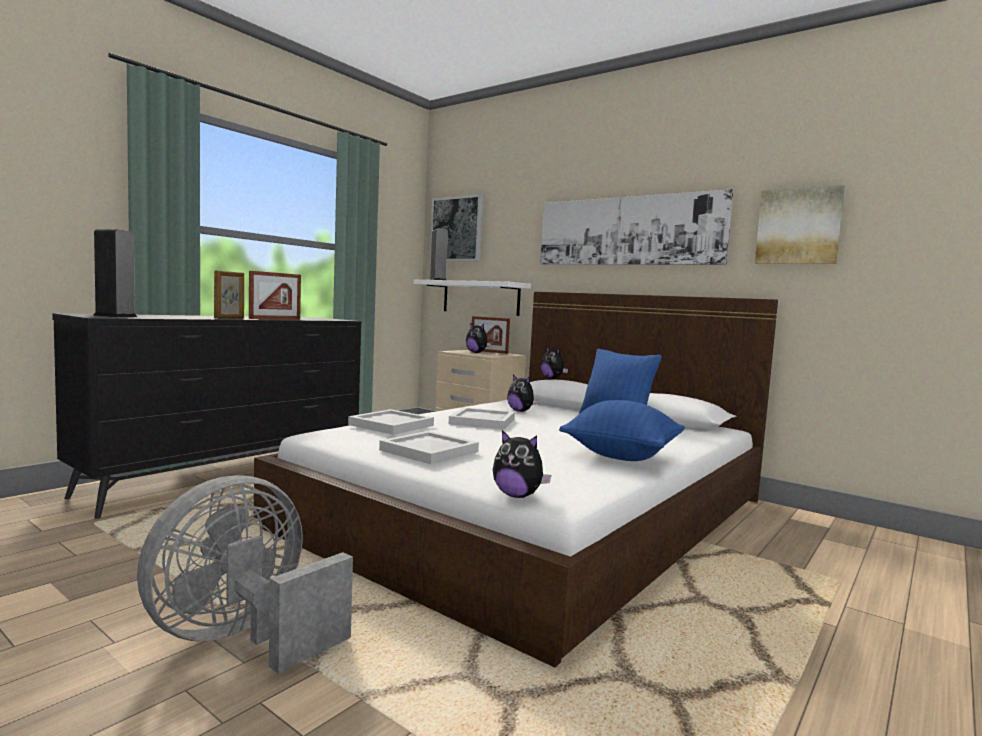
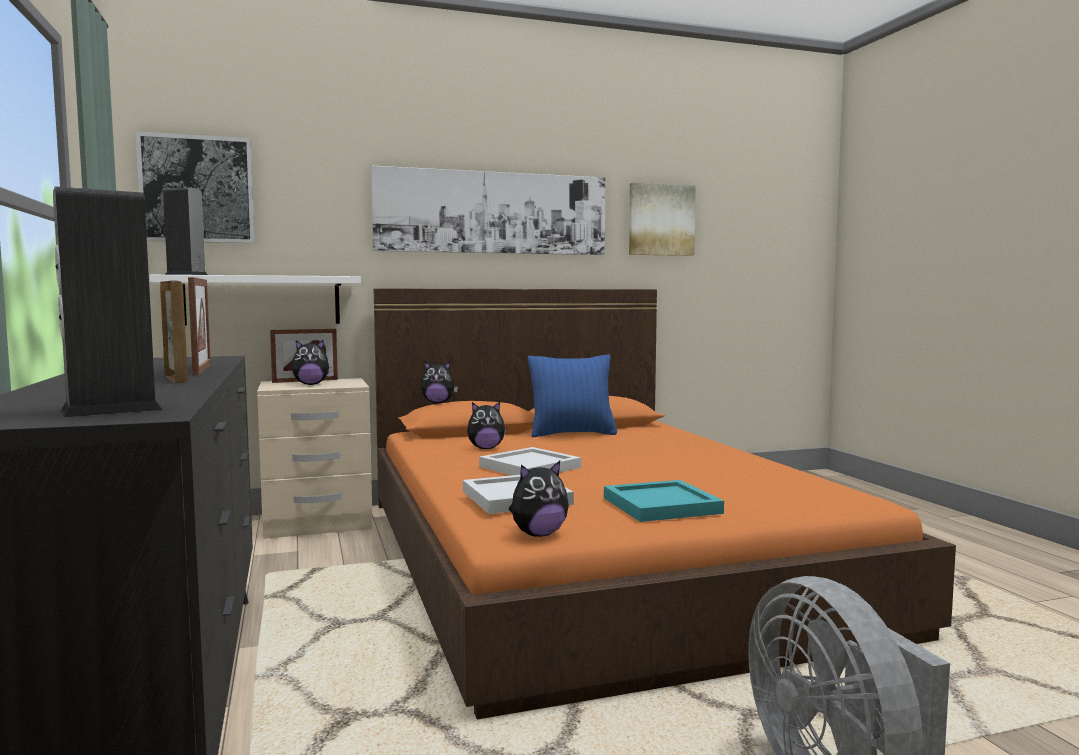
camera: 55 degrees left, 0 degrees up
white bed [254,291,778,667] -> orange bed [374,288,956,719]
white tray [379,431,479,465] -> turquoise tray [604,480,724,522]
plush toy [493,430,552,498] -> plush toy moved to [509,461,569,537]
blue pillow [559,400,685,461] -> none

